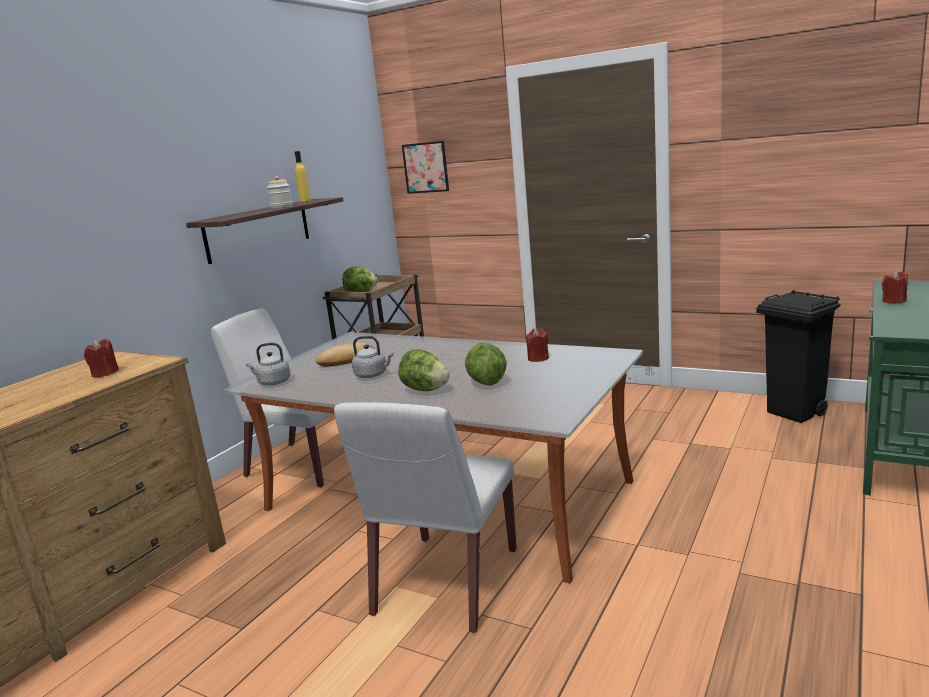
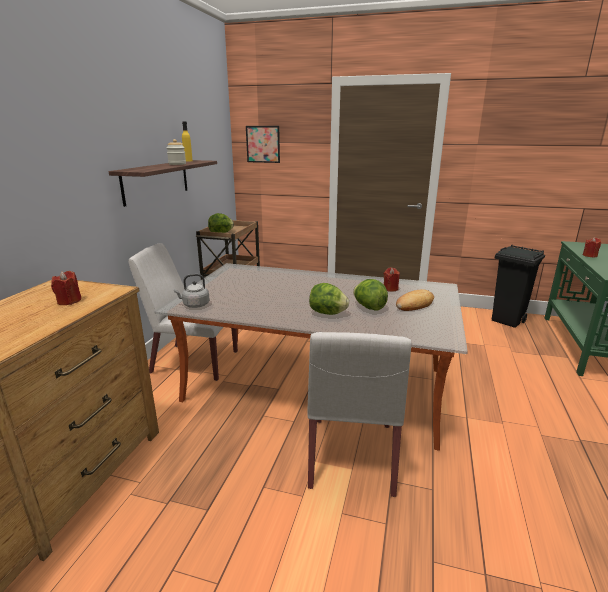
camera: 15 degrees left, 5 degrees up
bread [315,342,375,367] -> bread moved to [396,289,434,311]
grey kettle [352,336,393,378] -> none

